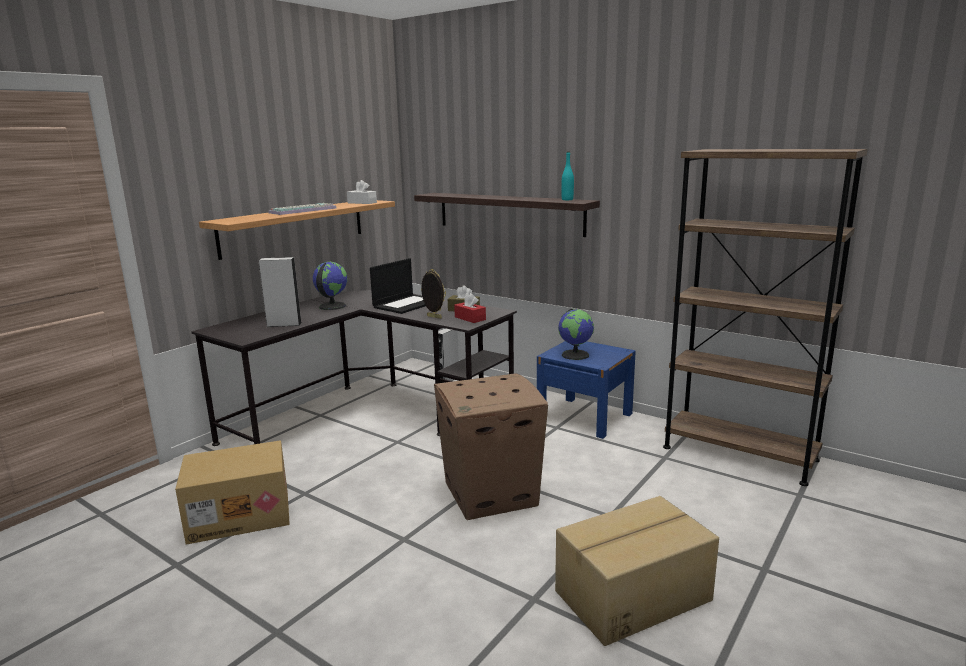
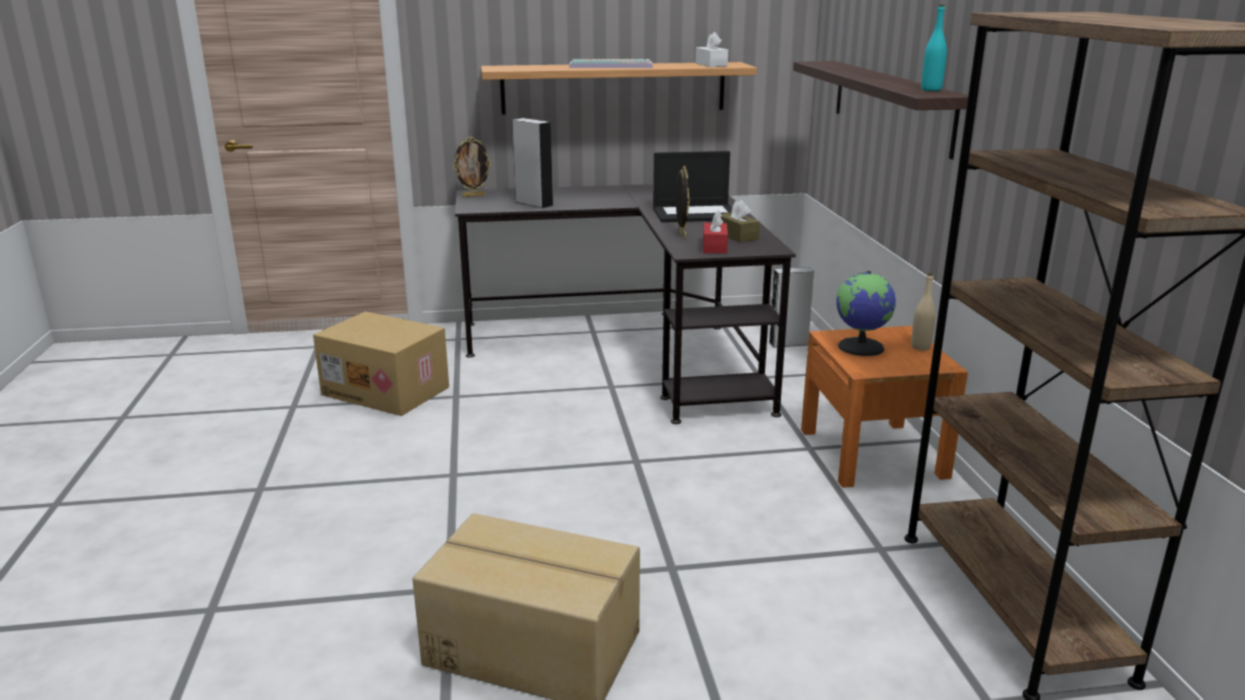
camera: 45 degrees right, 5 degrees up
globe [313,262,348,310] -> none
cardboard box [434,373,548,520] -> none
blue nightstand [537,341,636,439] -> orange nightstand [801,326,968,488]
none -> picture frame [452,136,492,197]
none -> beige bottle [911,273,936,351]

